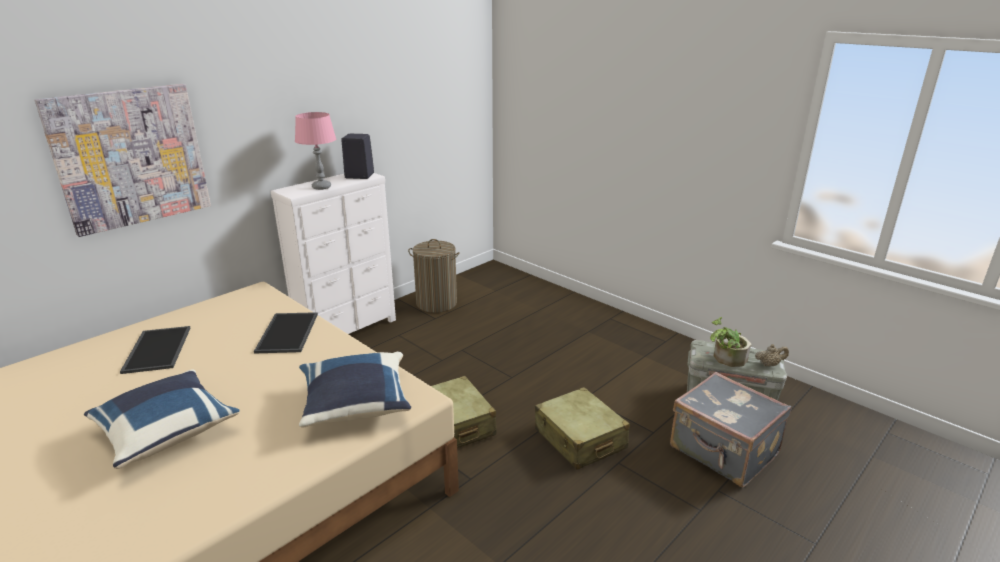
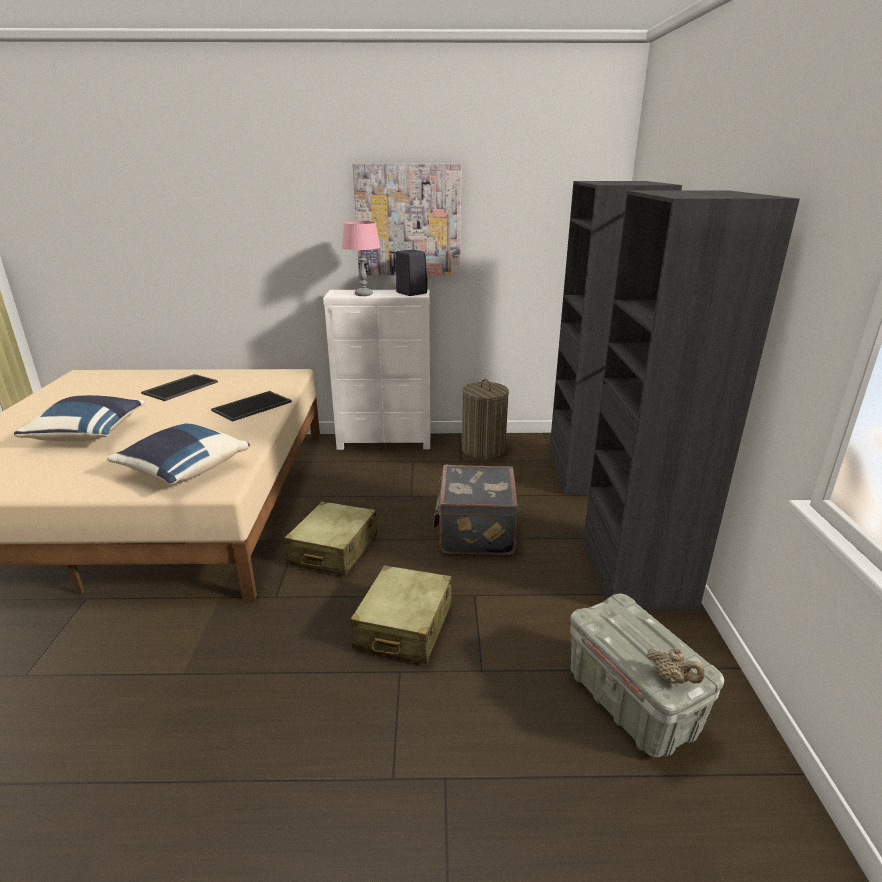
camera: 45 degrees right, 0 degrees up
picture [34,84,211,237] -> picture moved to [353,164,461,275]
grey suitcase [670,372,791,487] -> grey suitcase moved to [433,465,518,555]
potted plant [710,317,751,367] -> none
none -> black wardrobe [549,181,800,610]

